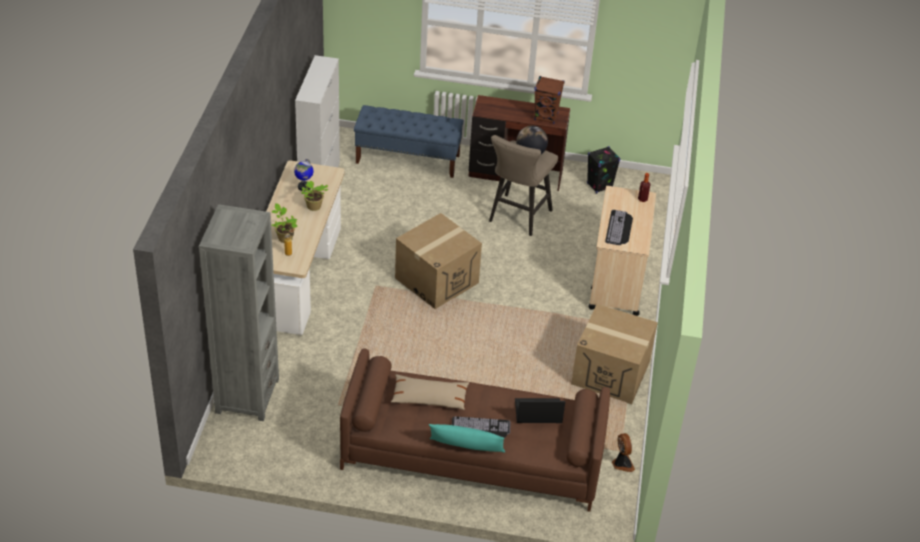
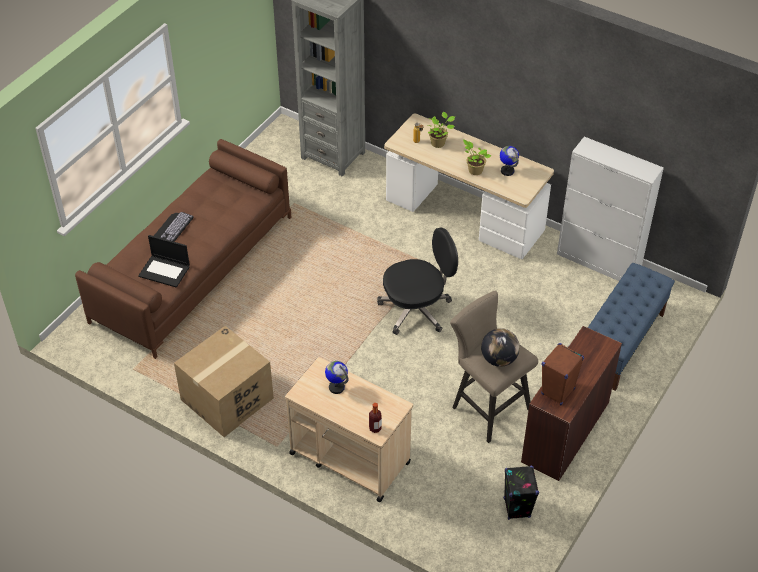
camera: 115 degrees right, 5 degrees up
beige pillow [391,374,469,410] -> none
cardboard box [395,213,482,309] -> black office chair [377,227,458,335]
turquoise pillow [429,424,505,452] -> none
laptop [515,398,565,423] -> laptop turned 90 degrees clockwise [138,235,190,288]
keyboard [605,210,633,245] -> globe [325,361,348,394]
fan [612,433,635,472] -> none

